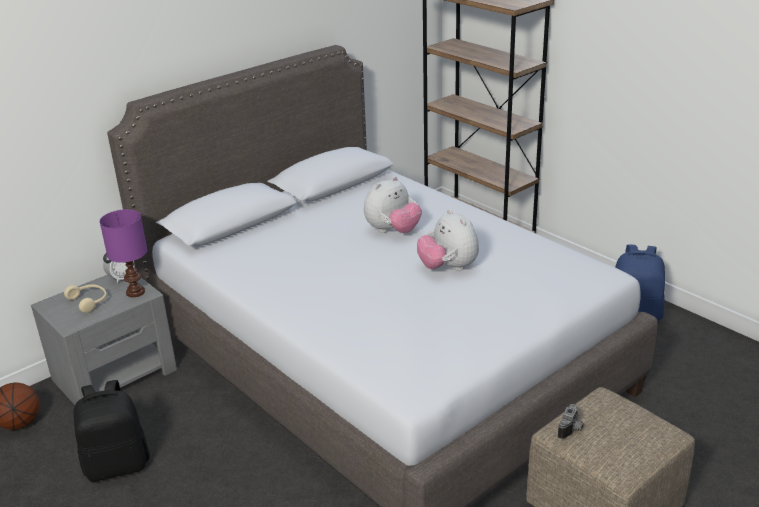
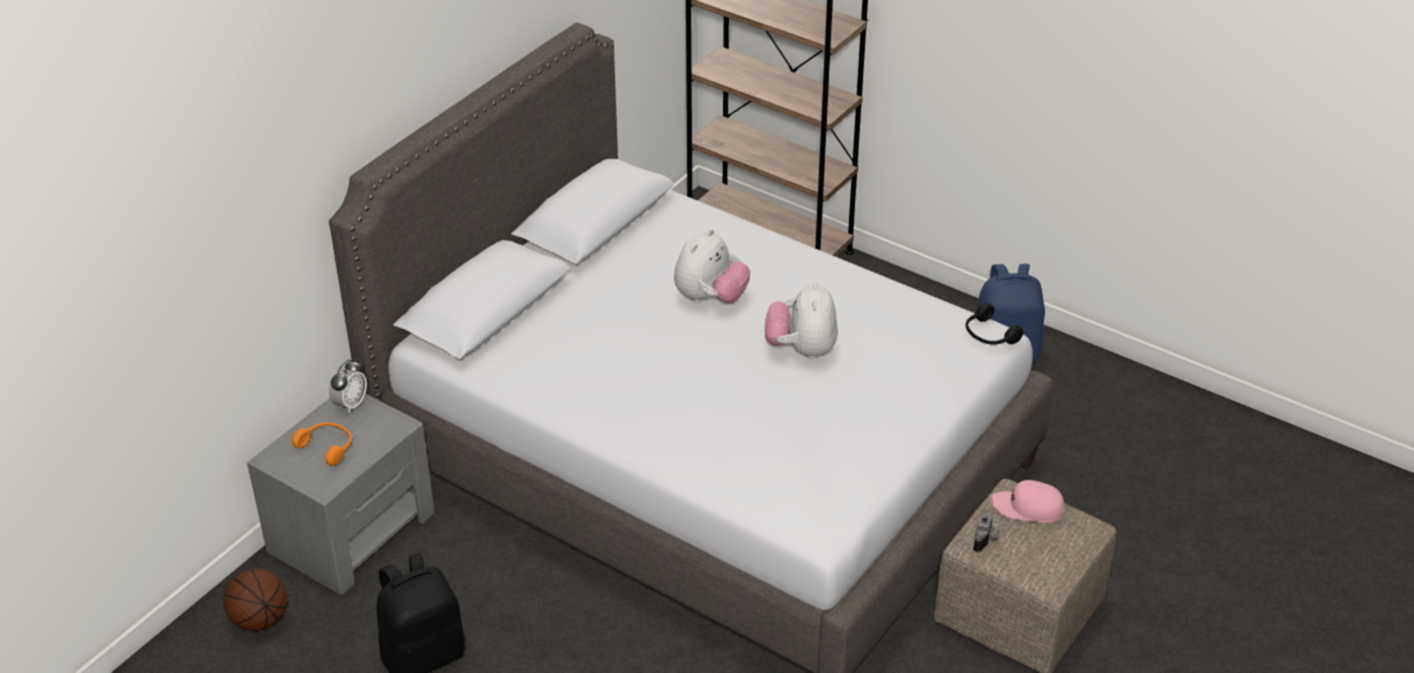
camera: 15 degrees left, 10 degrees up
beige headphones [64,285,107,313] -> orange headphones [292,422,352,466]
purple table lamp [100,209,147,297] -> none
plush toy [417,209,479,271] -> plush toy turned 45 degrees clockwise [765,282,838,359]
none -> black headphones [966,303,1023,345]
none -> pink cap [991,480,1064,523]

